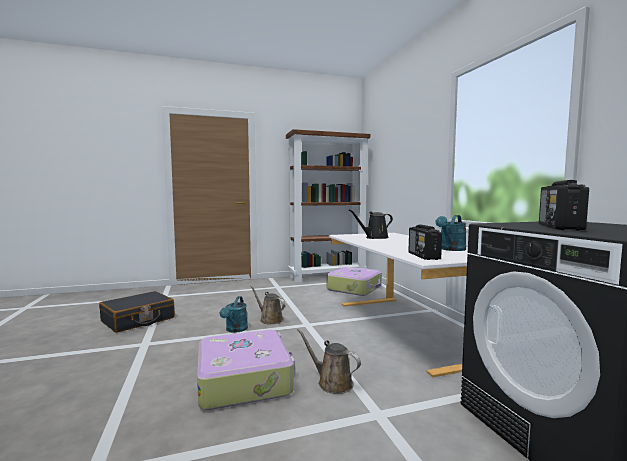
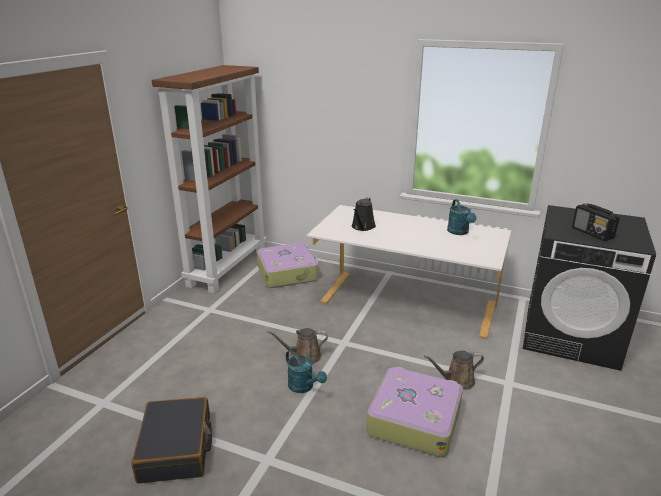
camera: 50 degrees left, 20 degrees up
radio [409,224,442,260] -> none

